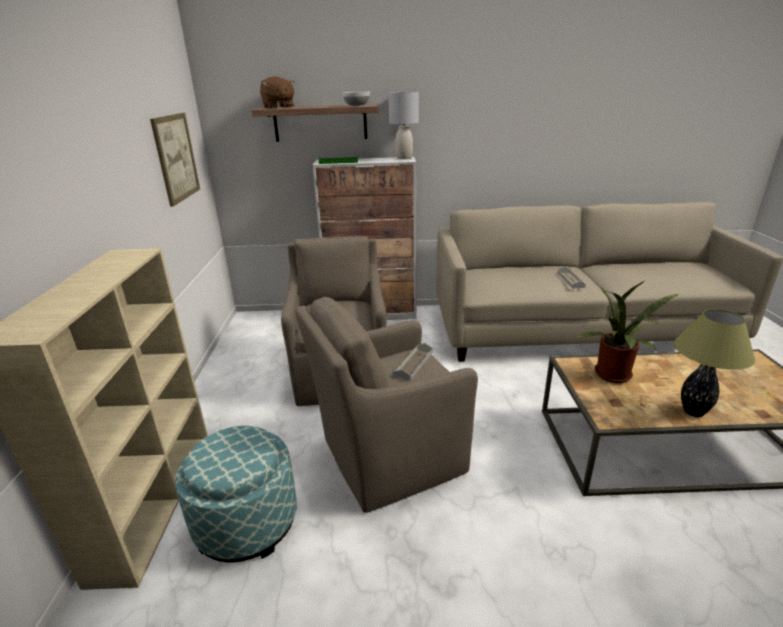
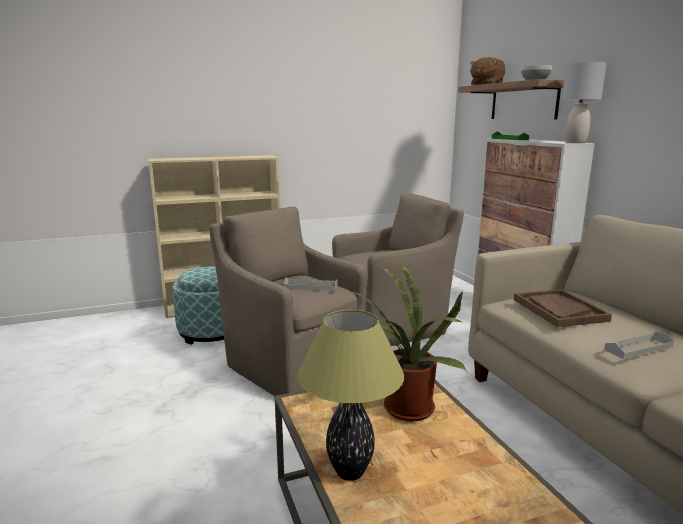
camera: 70 degrees right, 10 degrees down
picture [150,113,200,207] -> none
none -> brown tray [514,289,612,327]

